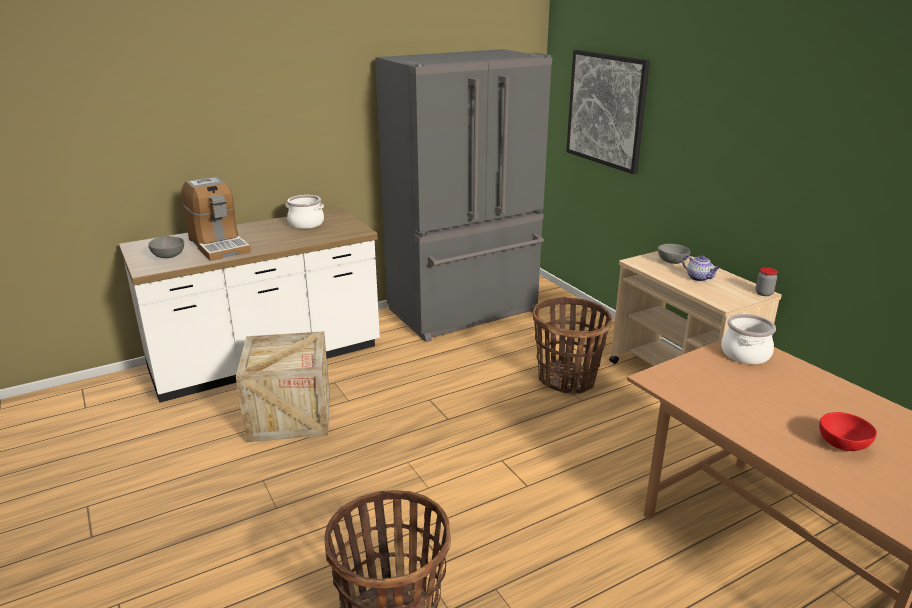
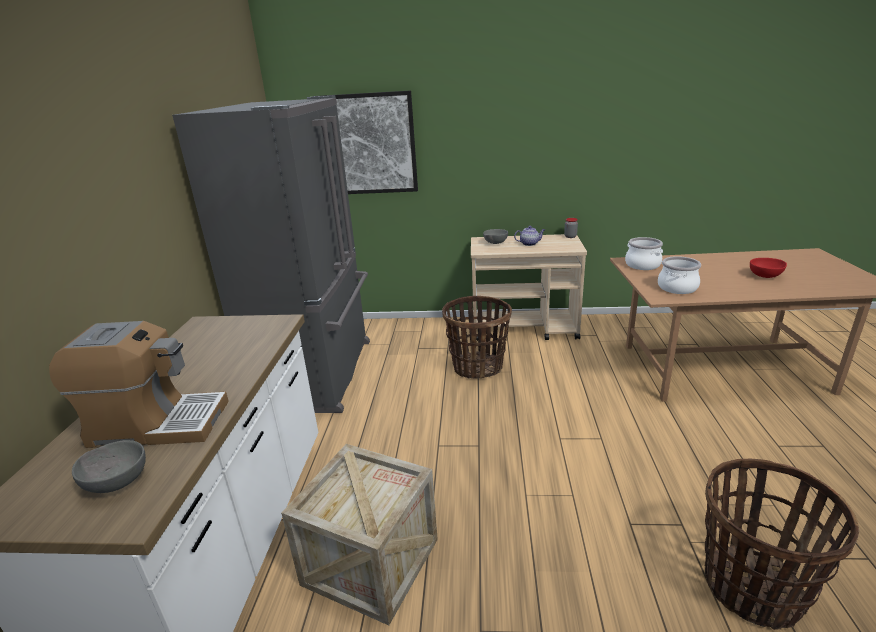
camera: 55 degrees left, 0 degrees up
cooking pot [286,195,324,229] -> cooking pot moved to [658,256,701,294]

